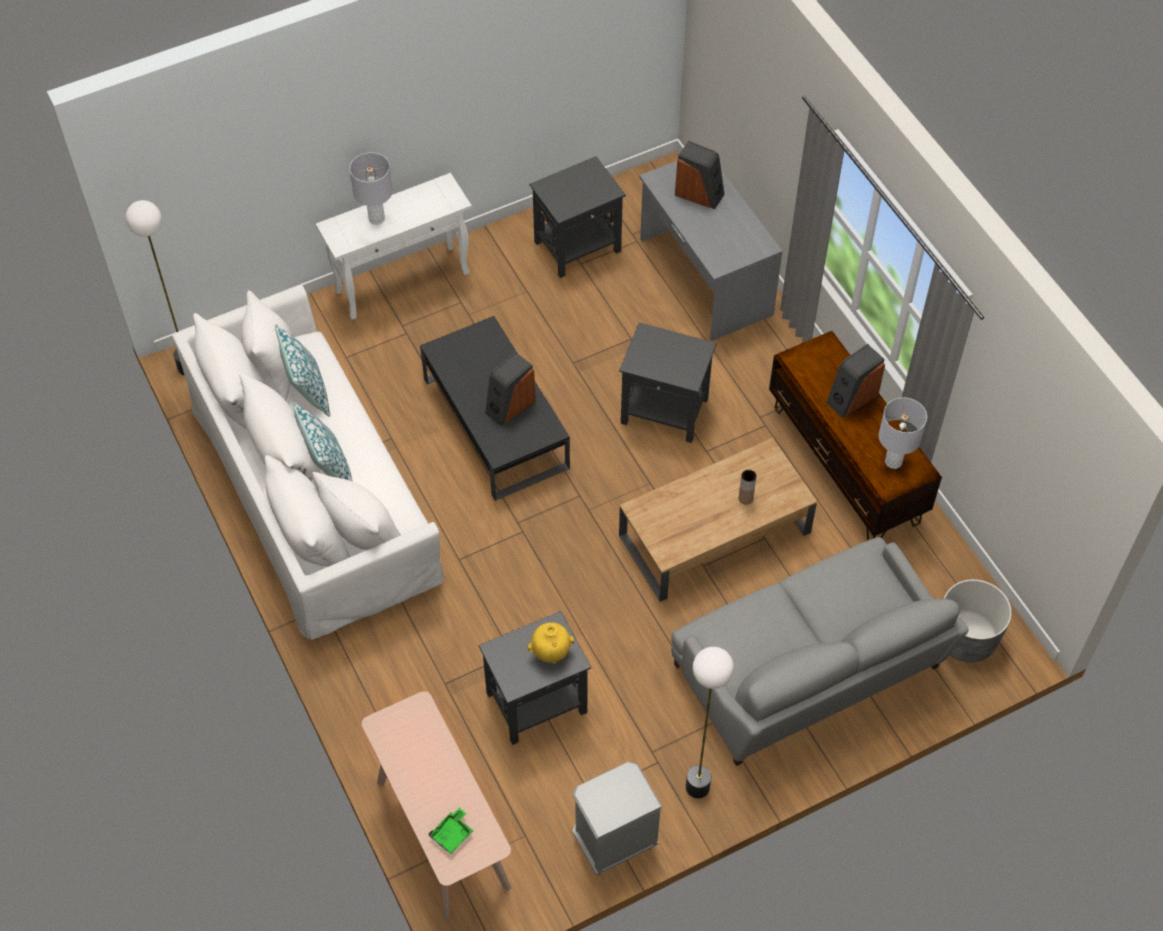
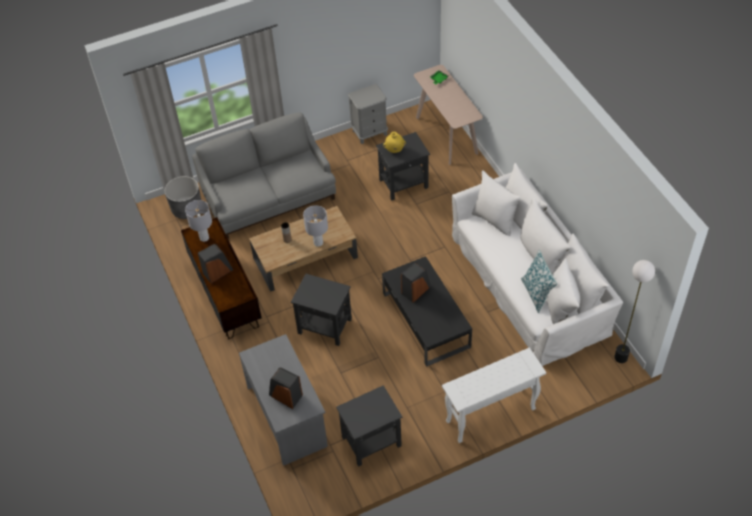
camera: 175 degrees left, 5 degrees down
pillow [292,402,353,482] -> none
grey table lamp [350,152,393,225] -> grey table lamp moved to [303,205,328,246]
floor lamp [686,647,734,798] -> none

